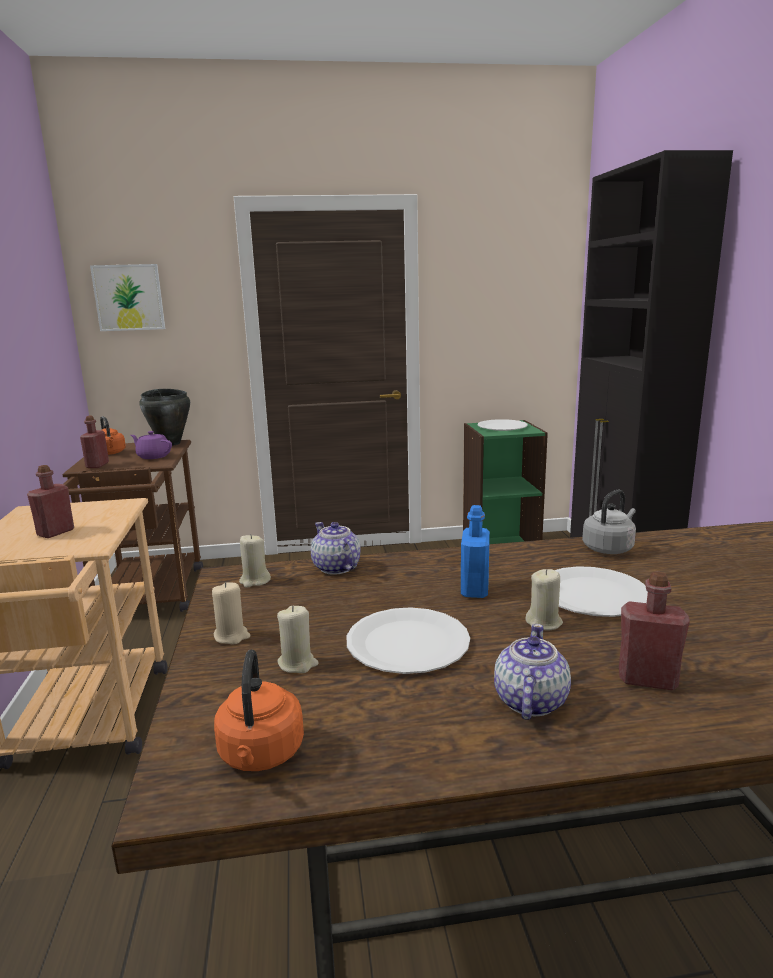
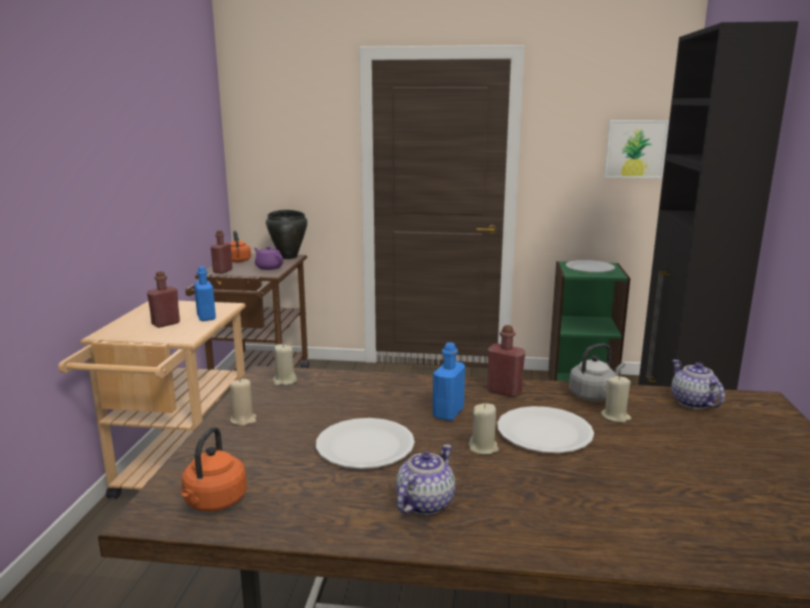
camera: 15 degrees right, 0 degrees up
picture [90,264,165,331] -> picture moved to [604,120,669,178]
beige candle [277,606,318,673] -> beige candle moved to [601,376,631,423]
teapot [311,522,360,575] -> teapot moved to [671,360,725,409]
red bottle [619,571,690,690] -> red bottle moved to [487,325,525,397]
none -> blue bottle [194,266,216,321]

